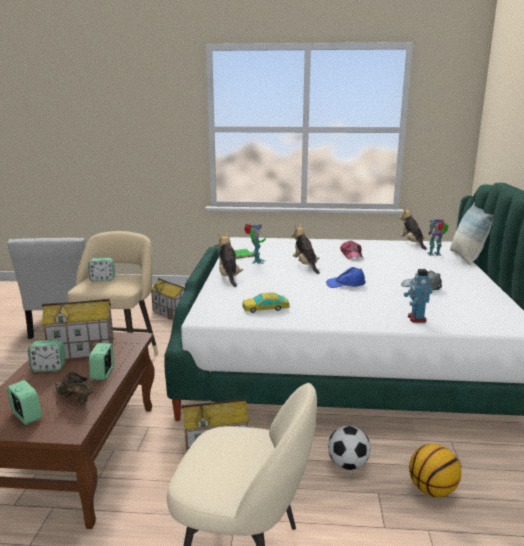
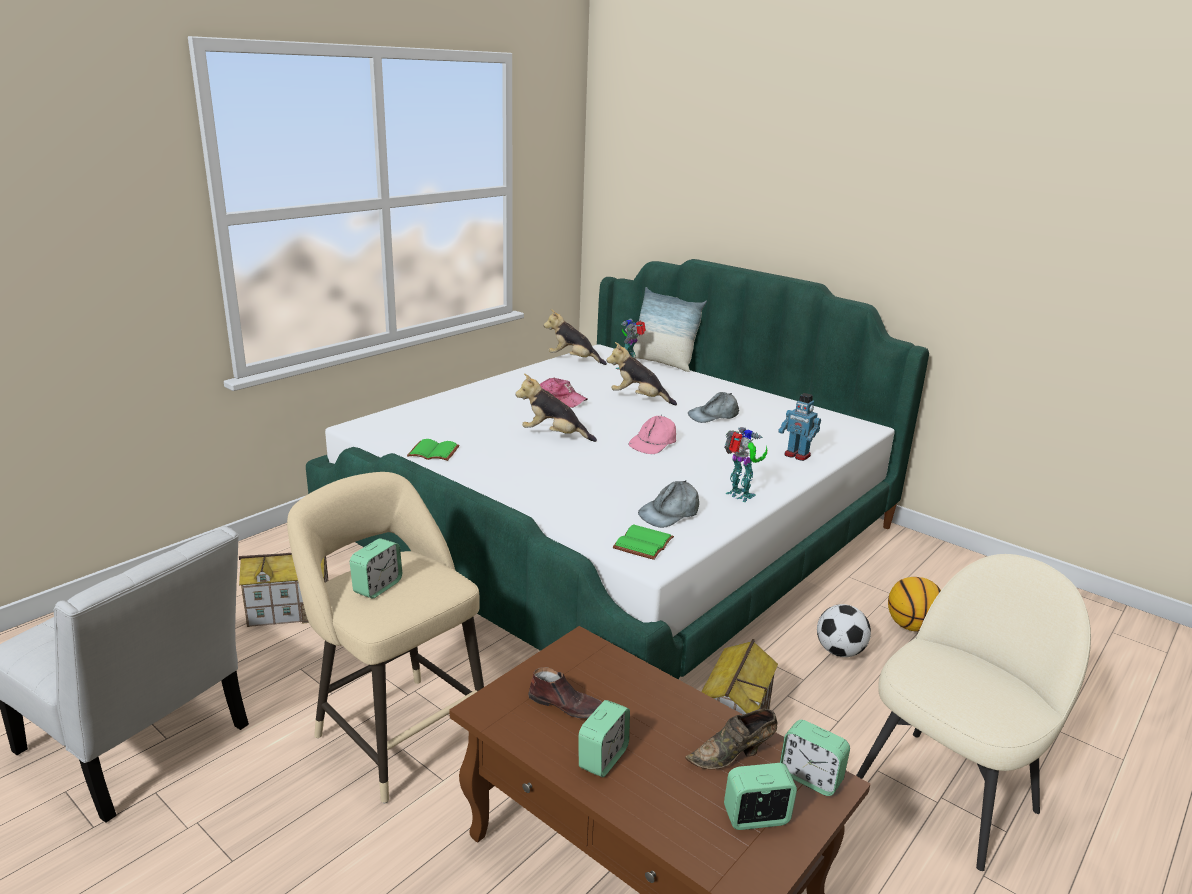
camera: 55 degrees left, 5 degrees up
toy house [42,299,114,359] -> brown shoe [528,667,602,718]
alarm clock [89,343,114,380] -> alarm clock moved to [780,720,850,796]
plush toy [218,233,243,287] -> plush toy moved to [607,342,677,406]
toy car [242,293,290,313] -> grey cap [638,481,699,528]
toy robot [244,224,266,264] -> toy robot moved to [724,427,767,502]
blue cap [326,267,366,288] -> pink cap [628,415,676,454]
none -> green book [613,524,674,560]

